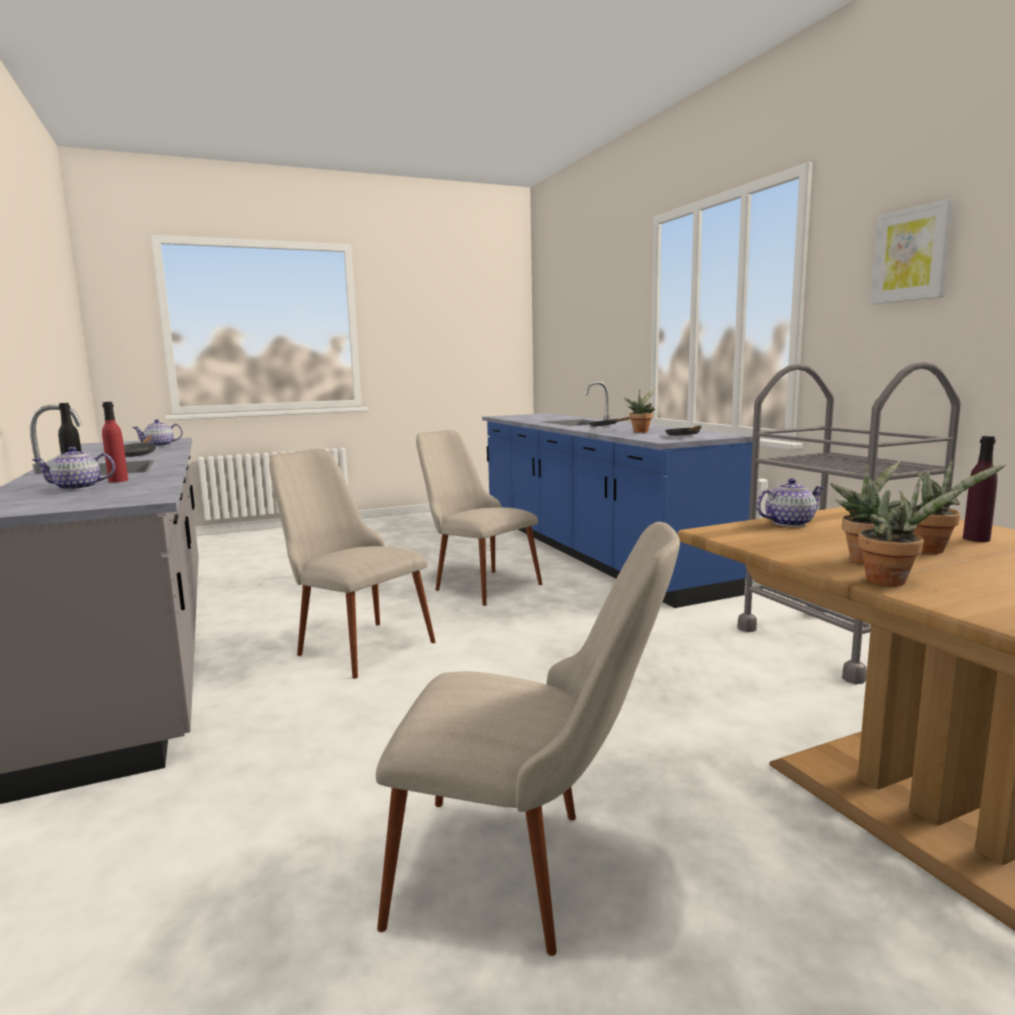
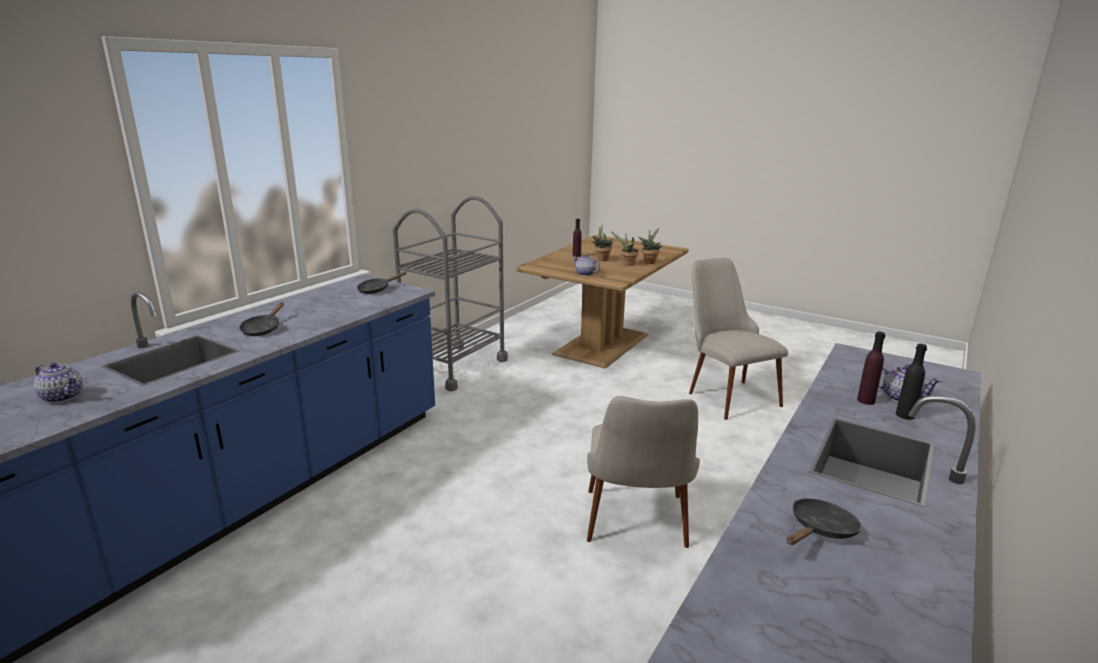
camera: 125 degrees left, 10 degrees up
red bottle [102,402,128,482] -> purple bottle [857,332,885,405]
teapot [132,419,183,447] -> teapot moved to [34,362,83,403]
beige chair [416,430,542,606] -> none
potted plant [624,389,656,433] -> none
picture [870,199,954,304] -> none

